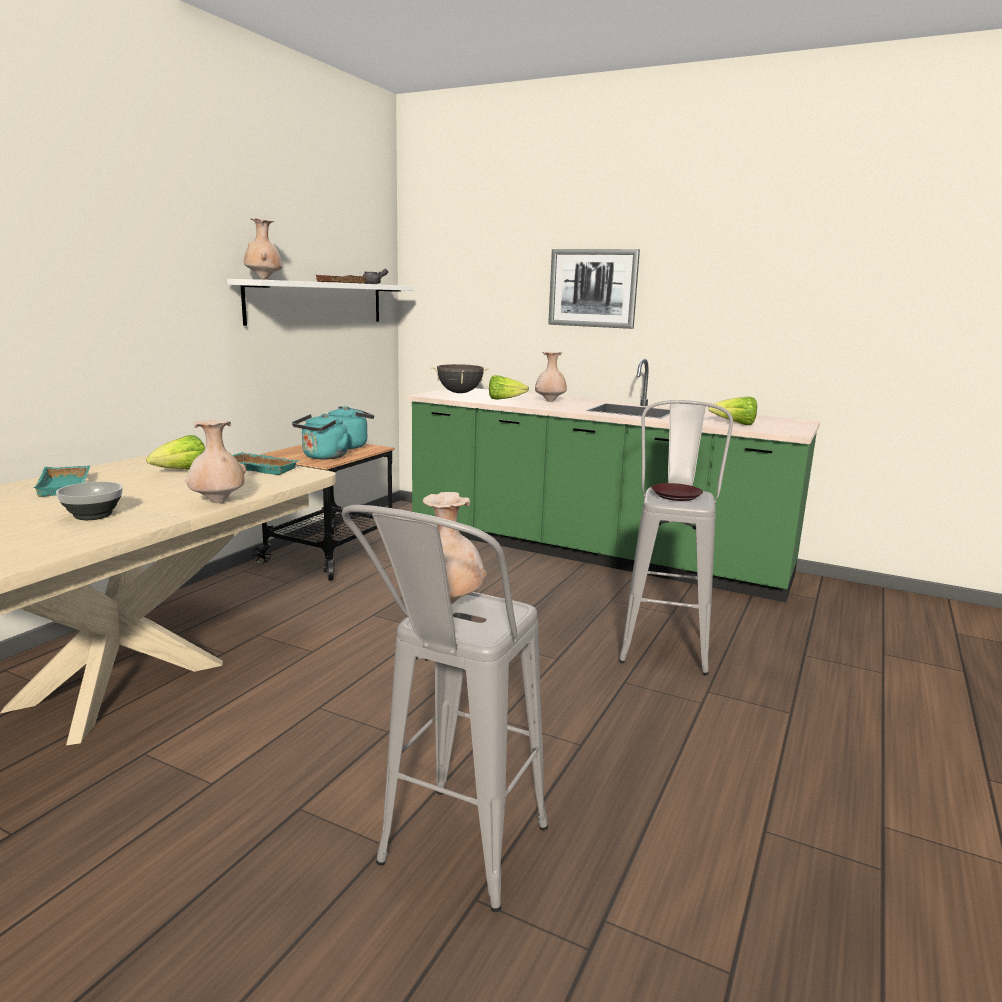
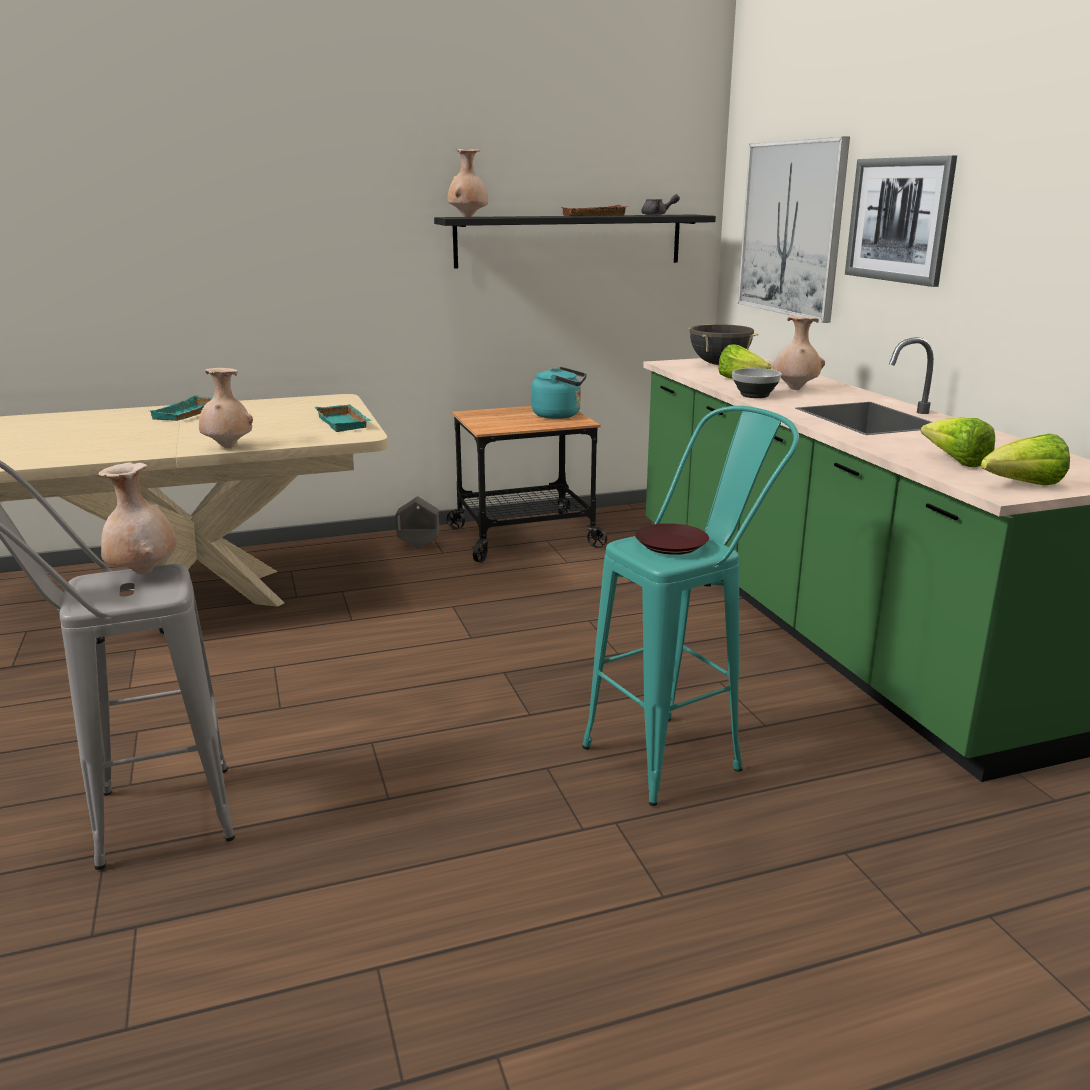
camera: 45 degrees right, 5 degrees up
bowl [56,482,123,520] -> bowl moved to [732,368,781,398]
lettuce [146,435,205,469] -> lettuce moved to [981,433,1070,485]
white shelf [227,279,414,326] -> black shelf [434,215,716,269]
turquoise kettle [292,414,348,460] -> none
grey stool [619,400,733,675] -> turquoise stool [582,406,799,806]
none -> grey planter [396,496,439,549]
none -> picture [738,136,850,323]

